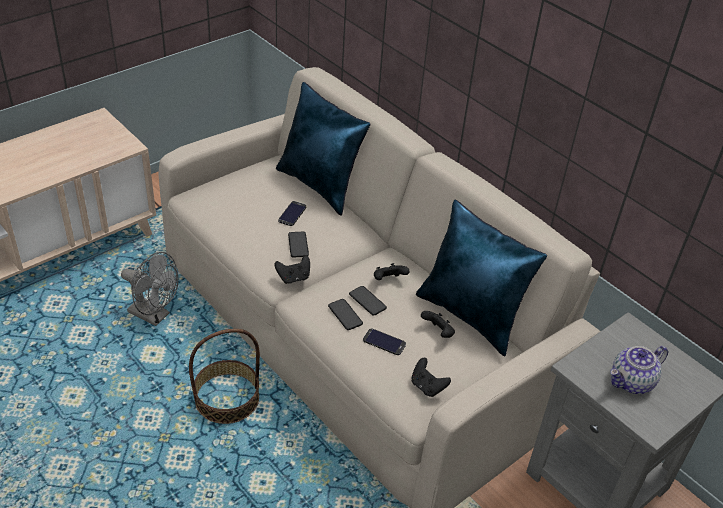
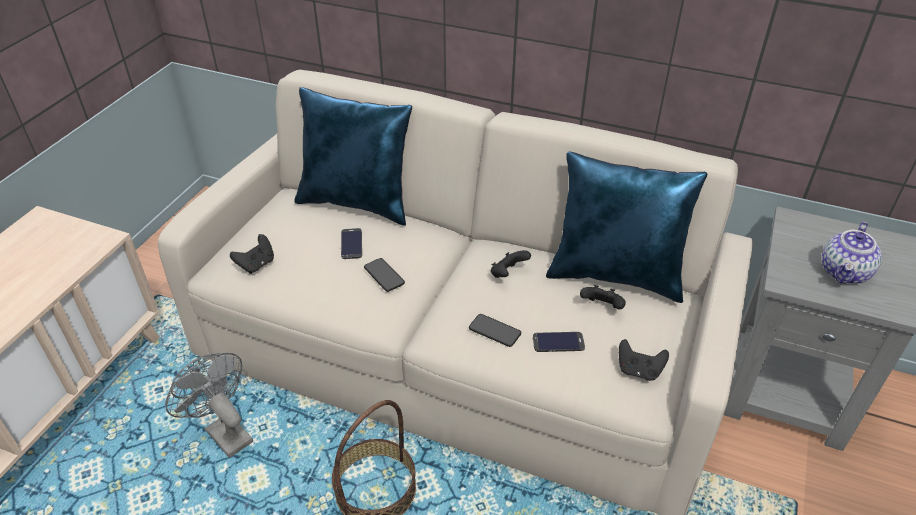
camera: 25 degrees left, 0 degrees up
grey fan [121,252,179,326] -> grey fan turned 135 degrees counterclockwise [165,353,253,458]
black game controller [275,255,310,284] -> black game controller moved to [230,234,274,274]
phone [349,286,387,316] -> none

